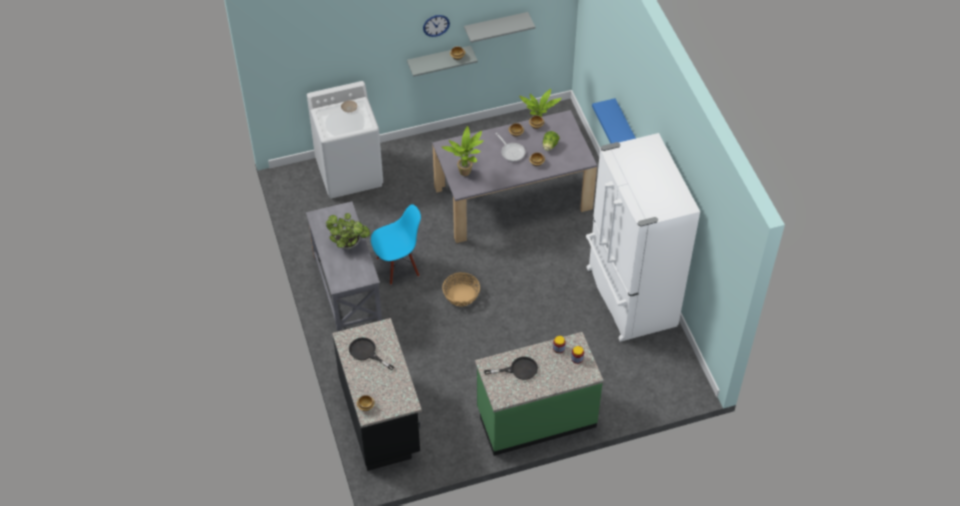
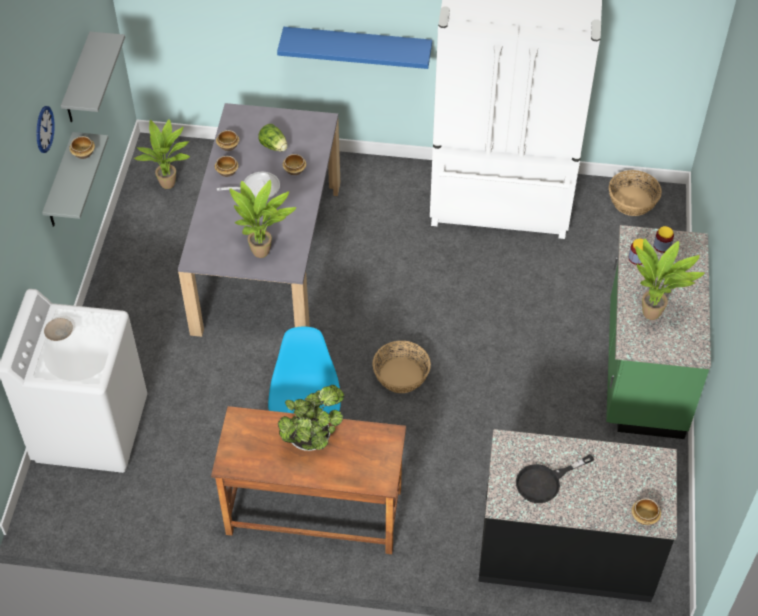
camera: 65 degrees left, 0 degrees up
grey desk [306,201,382,332] -> brown desk [211,406,406,554]
black frying pan [484,357,538,380] -> potted plant [636,238,705,320]
none -> basket [609,170,662,216]

